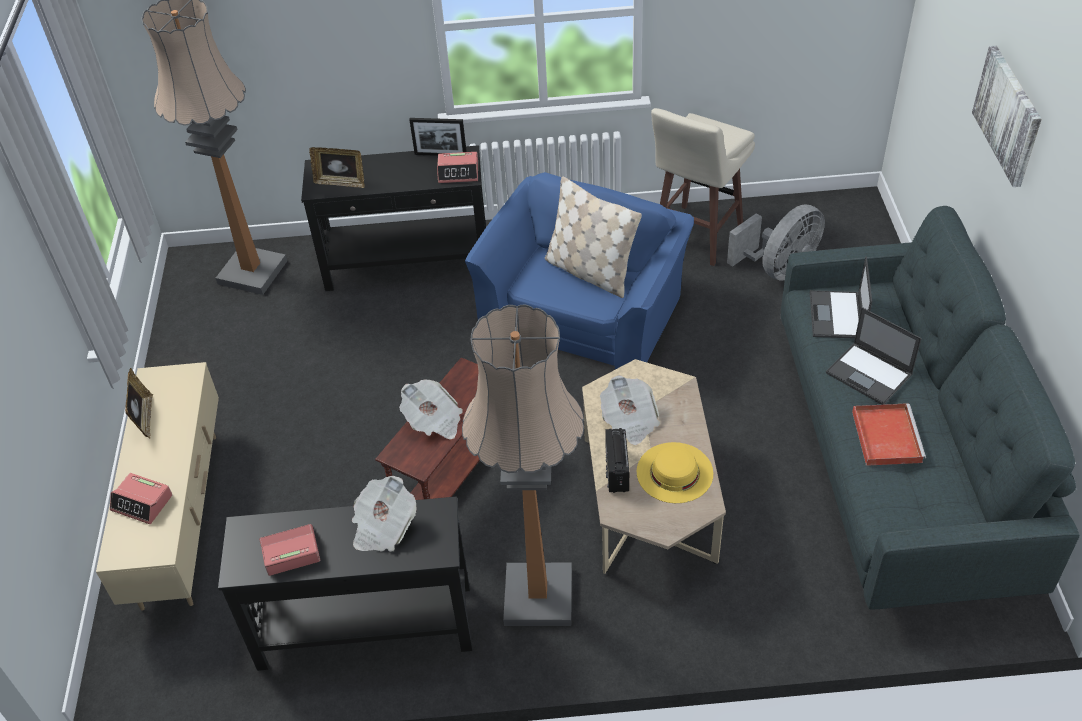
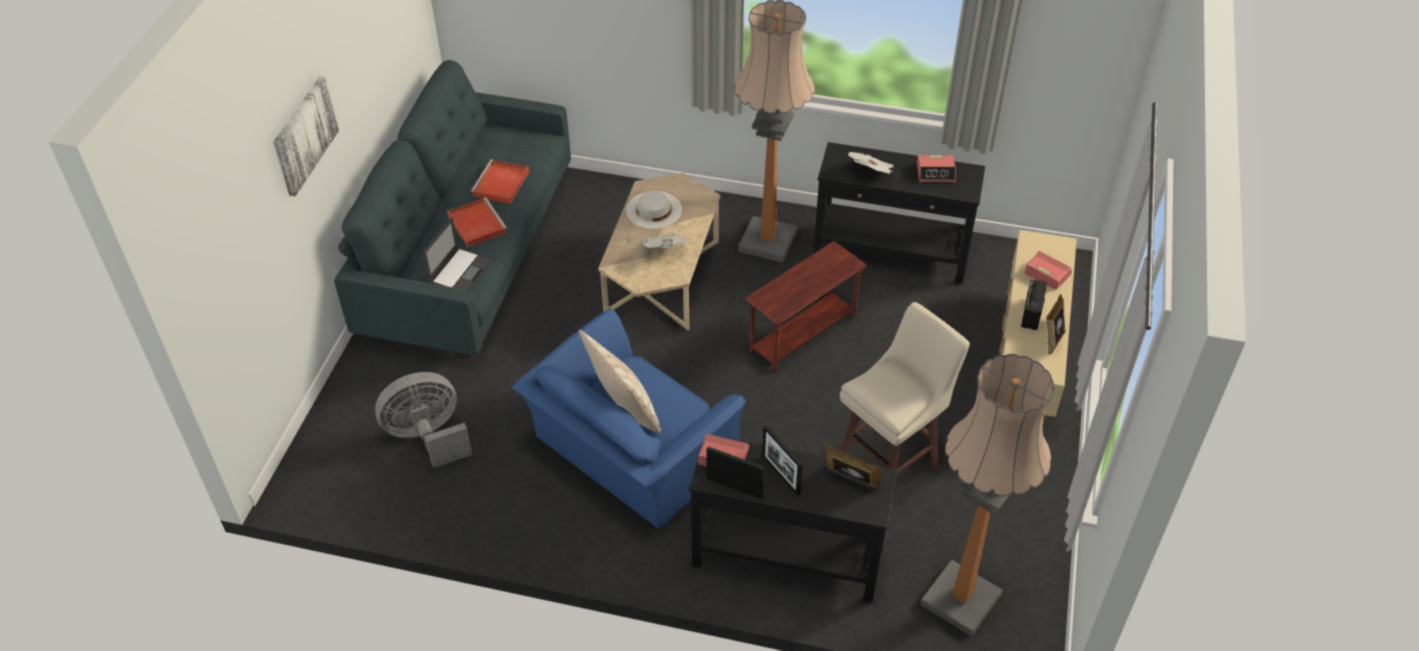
camera: 165 degrees left, 0 degrees up
newspaper [399,380,463,439] -> none
radio [605,428,629,493] -> radio moved to [1021,279,1047,330]
yellow hat [637,442,713,503] -> white hat [626,191,682,229]
beige stool [651,108,755,266] -> beige stool moved to [840,302,970,476]
laptop [826,307,922,405] -> red tray [447,197,507,247]
none -> picture frame [762,425,803,496]

